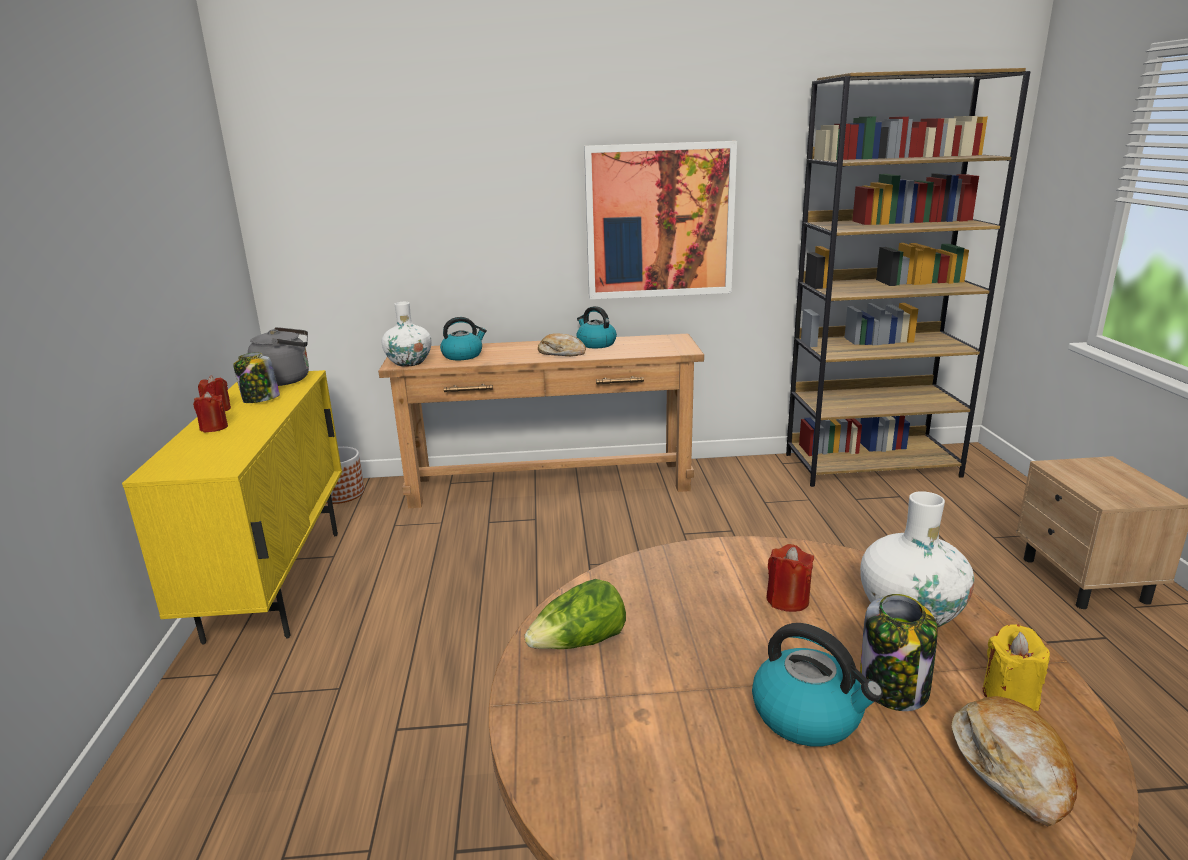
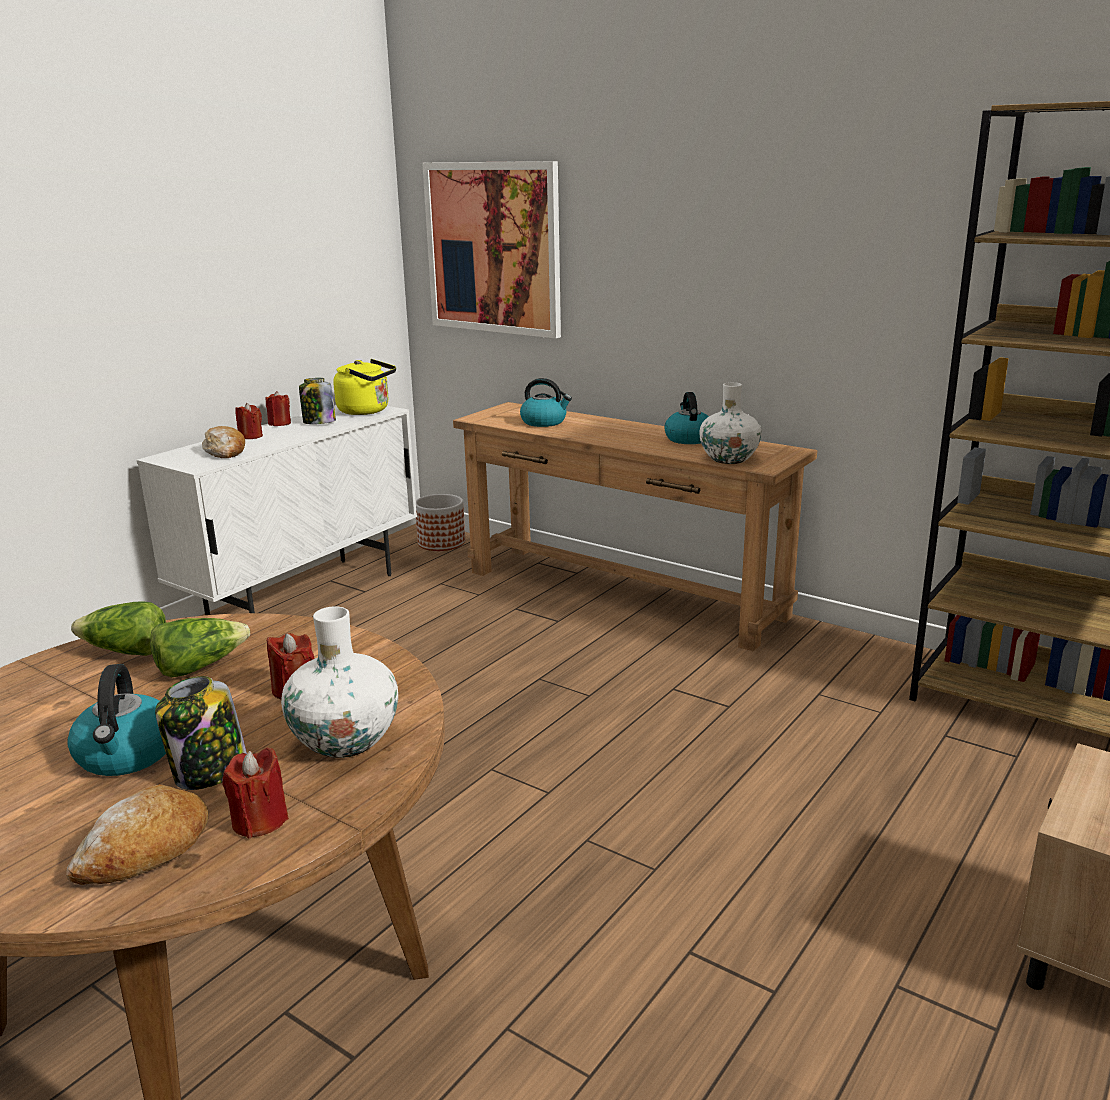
camera: 40 degrees right, 0 degrees up
yellow cabinet [122,370,342,644] -> white cabinet [137,405,417,615]
grey kettle [248,327,309,386] -> yellow kettle [333,359,396,415]
white vase [382,302,432,367] -> white vase moved to [700,382,762,464]
bread [538,333,586,356] -> bread moved to [202,426,245,458]
picture [584,141,737,299] -> picture moved to [422,161,561,338]
yellow candle [983,624,1050,711] -> red candle [223,748,289,838]
none -> lettuce [150,618,250,677]

